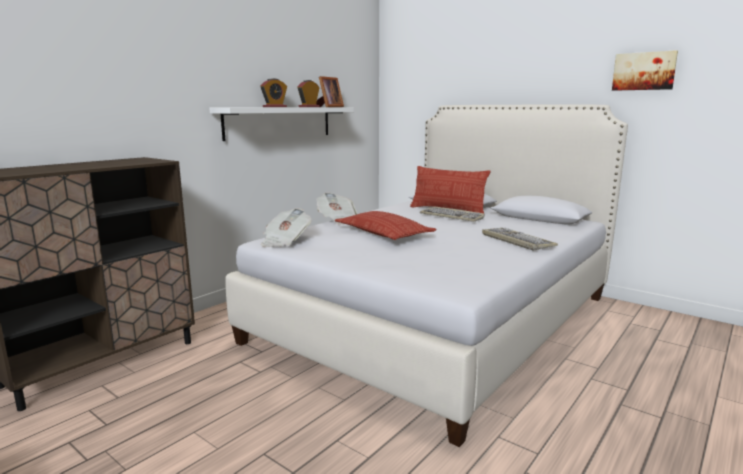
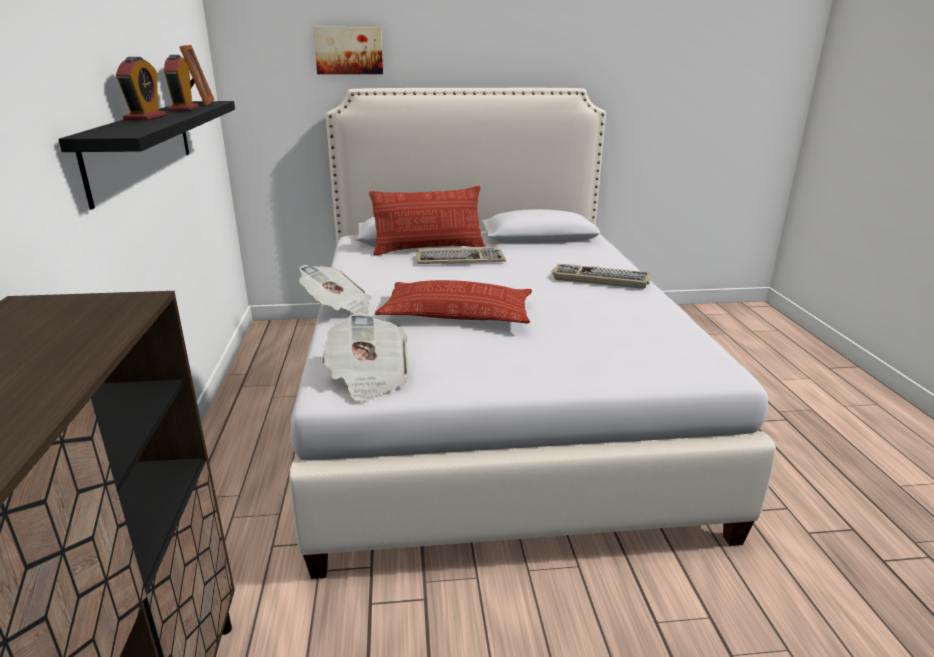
camera: 45 degrees left, 10 degrees up
white shelf [209,107,353,141] -> black shelf [58,101,235,209]
picture [612,50,678,91] -> picture moved to [313,27,383,74]

